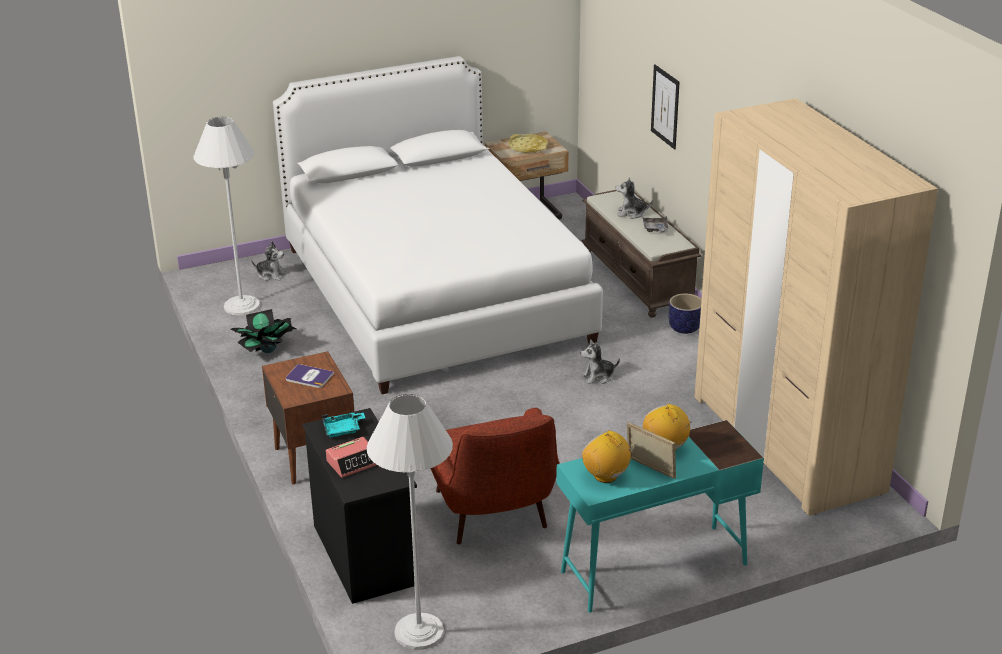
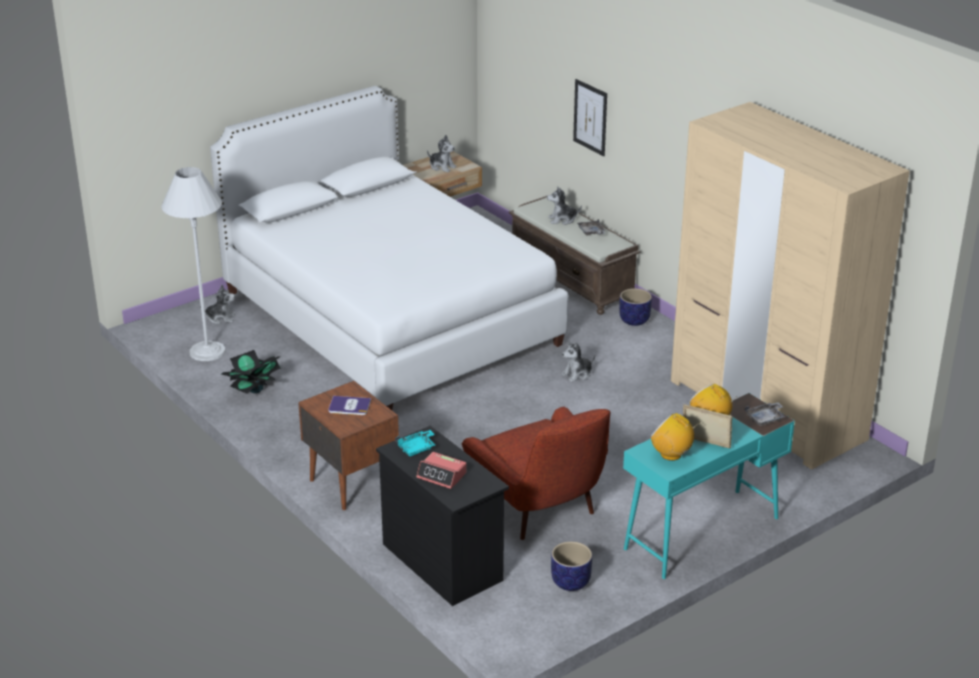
camera: 15 degrees left, 0 degrees up
alarm clock [326,437,377,478] -> alarm clock turned 75 degrees clockwise [416,452,467,489]
white floor lamp [367,394,453,650] -> none
yellow tray [509,134,548,154] -> plush toy [427,135,457,172]
none -> planter [551,541,592,591]
none -> grey tray [745,402,785,426]

